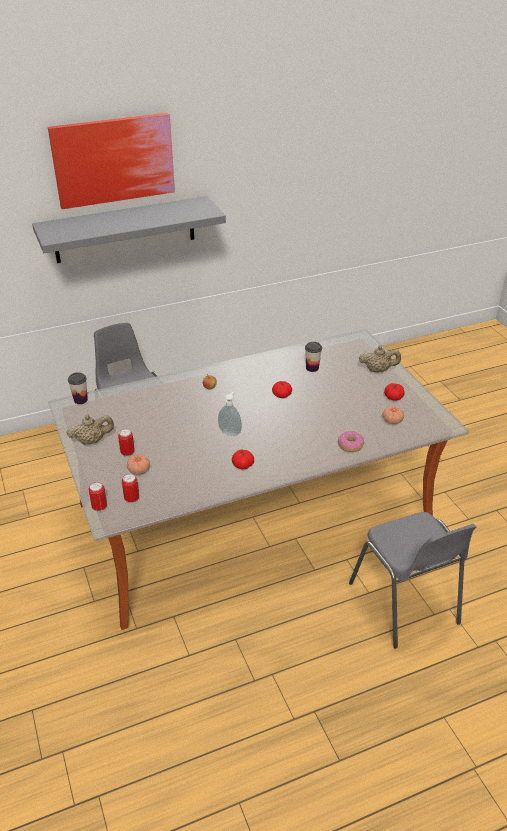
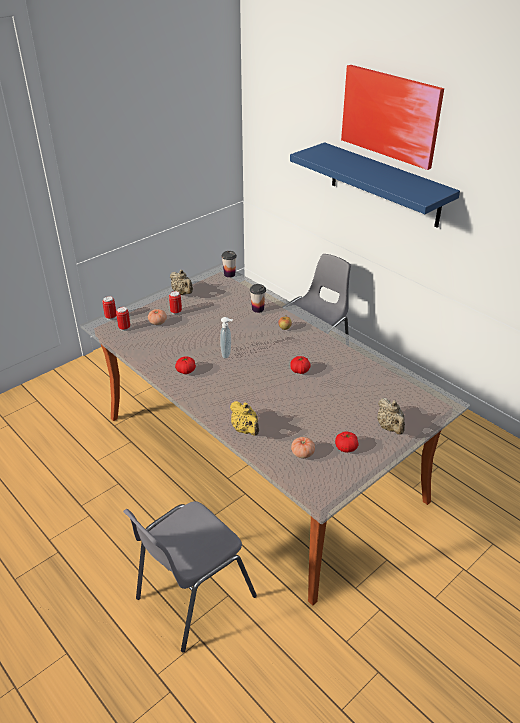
camera: 70 degrees right, 0 degrees up
grey shelf [32,196,226,263] -> blue shelf [290,142,460,228]
cup [305,342,322,372] -> cup moved to [250,284,266,313]
donut [338,431,365,452] -> yellow teapot [230,401,259,435]

